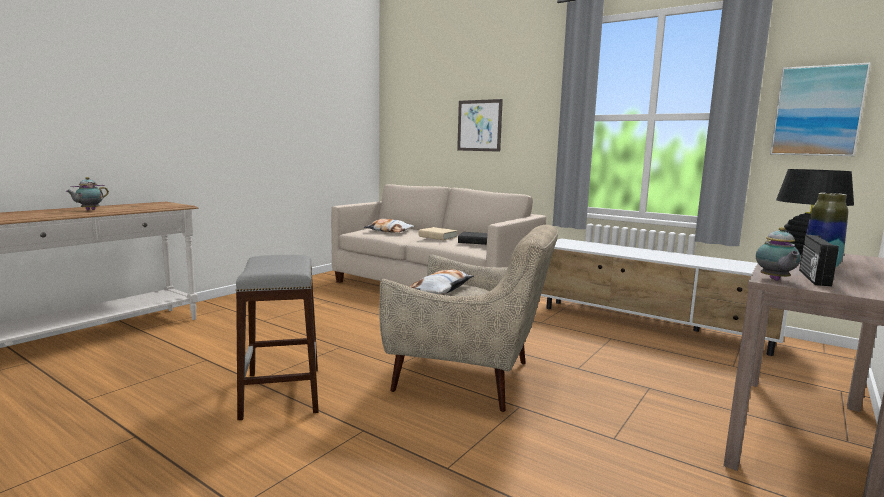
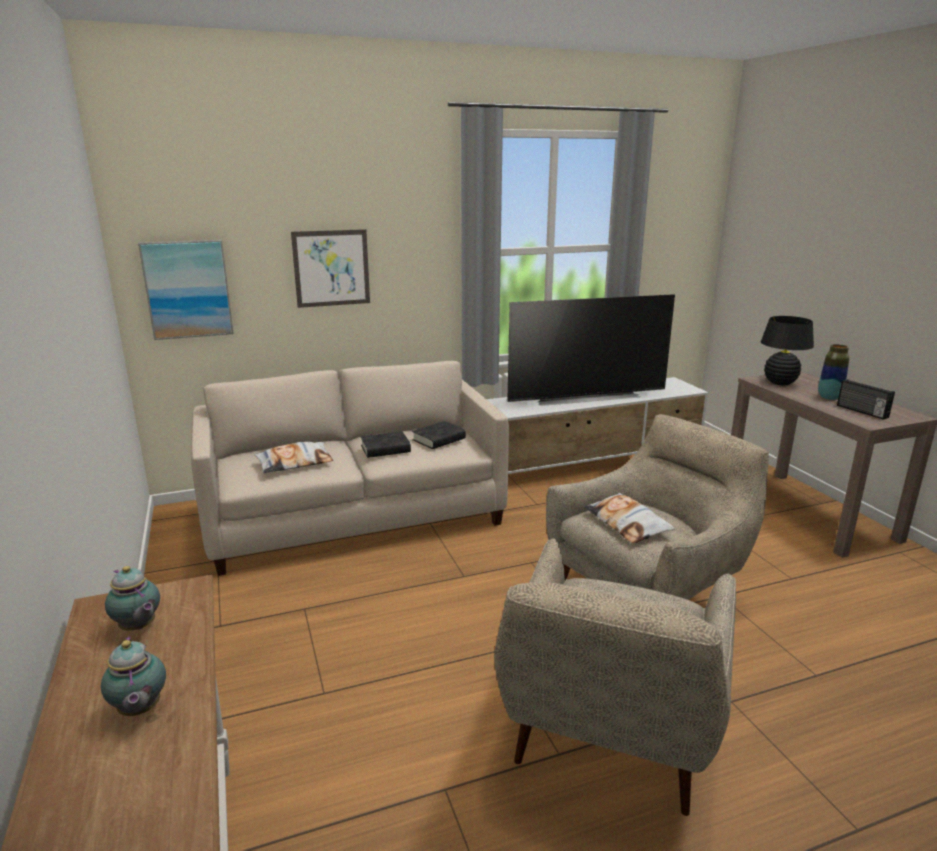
camera: 55 degrees left, 10 degrees up
grey stool [236,255,318,420] -> beige armchair [494,538,736,816]
beige book [418,227,457,240] -> black book [361,431,411,458]
teapot [756,227,801,281] -> teapot moved to [105,566,160,630]
picture [770,63,871,156] -> picture moved to [138,240,234,340]
none -> television [507,294,675,406]

